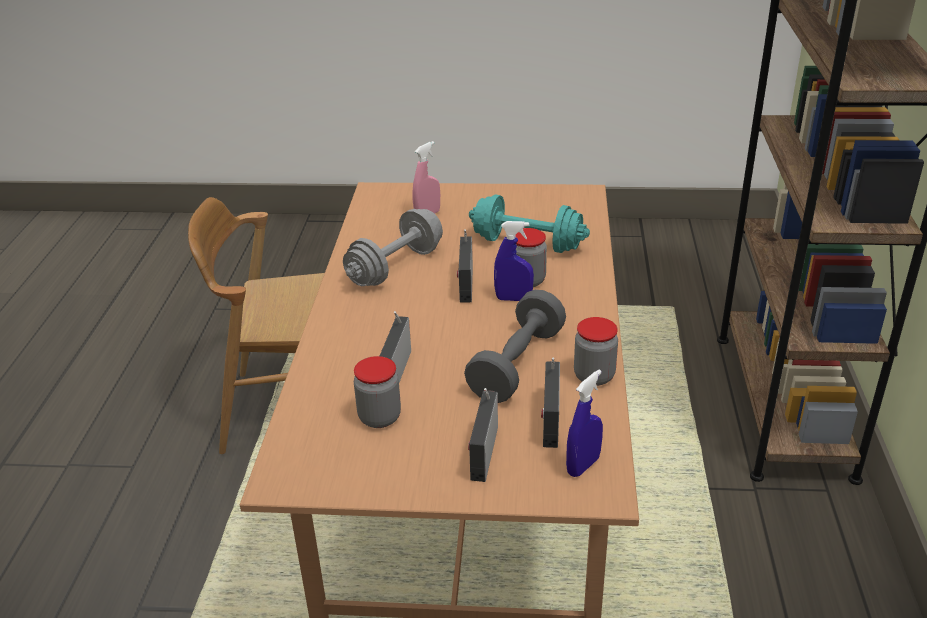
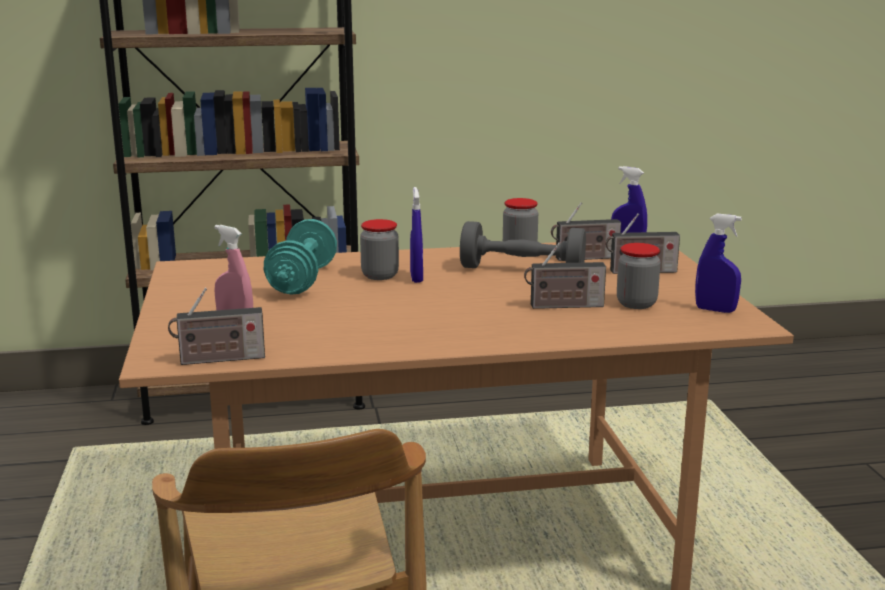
camera: 105 degrees left, 15 degrees down
grey dumbbell [343,209,443,286] -> none
radio [457,229,473,302] -> radio moved to [168,288,265,365]
none -> blue spray bottle [695,214,742,313]

